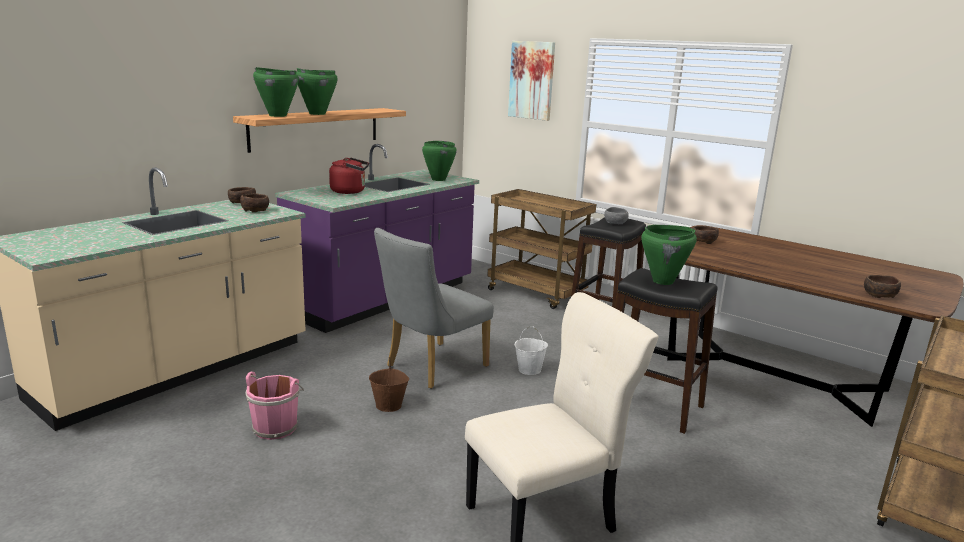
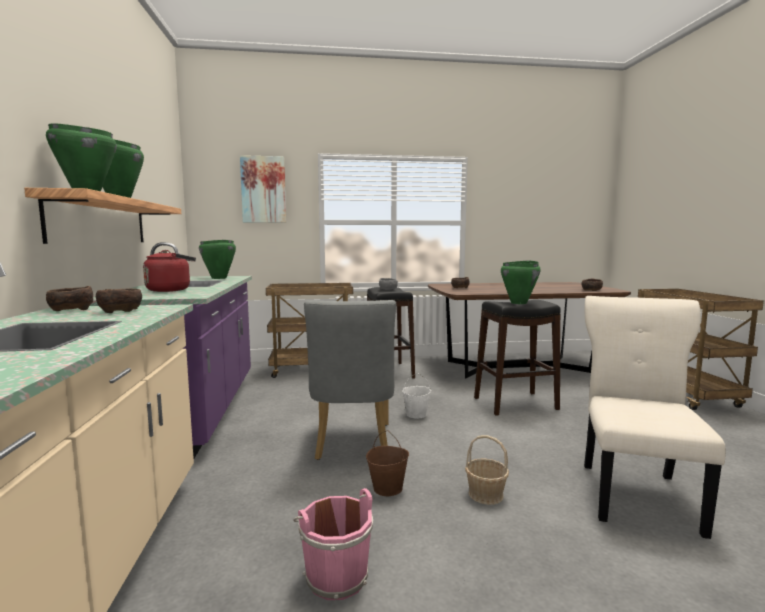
camera: 45 degrees left, 10 degrees down
none -> basket [465,435,509,505]

